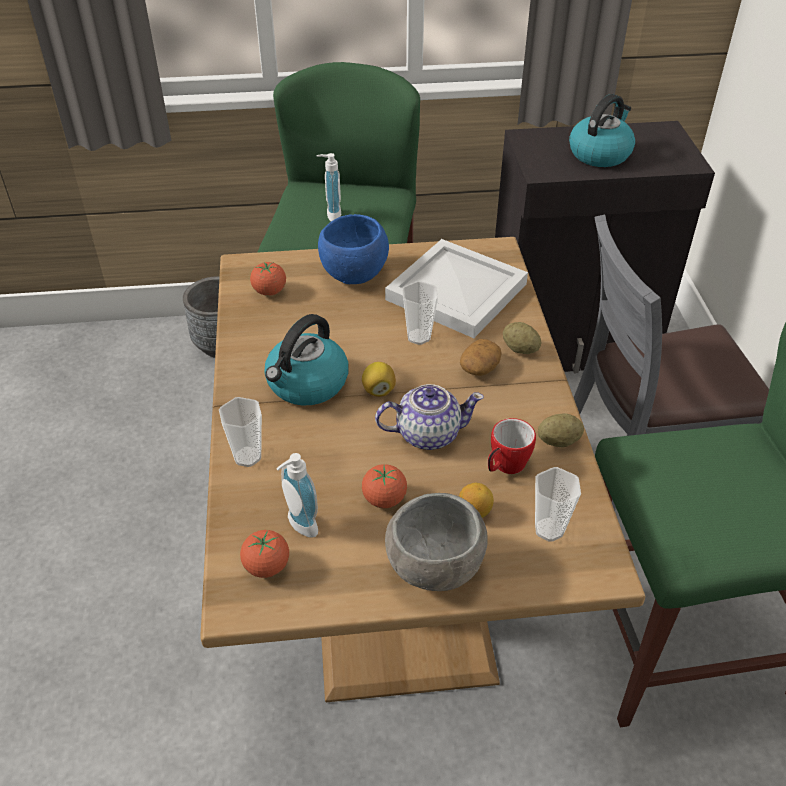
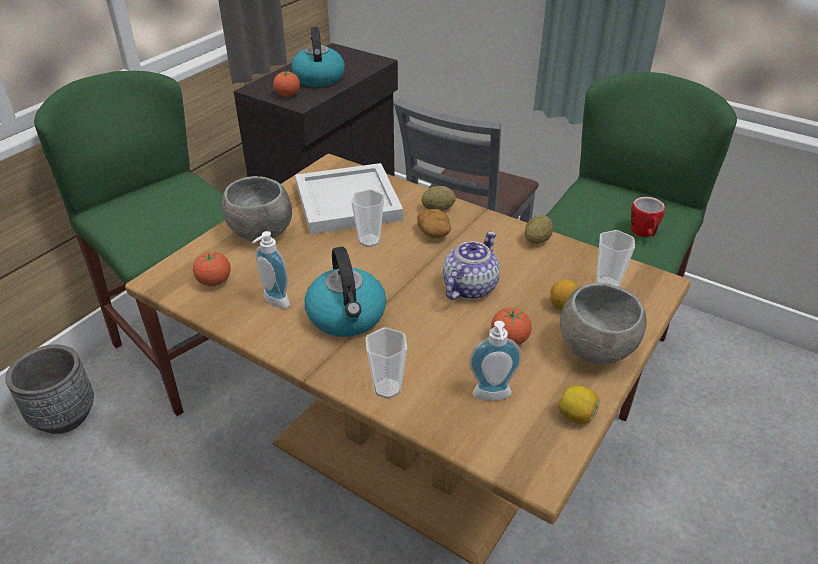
camera: 50 degrees left, 5 degrees down
tomato [240,530,289,578] -> tomato moved to [273,71,300,96]
soap dispenser [316,153,341,221] -> soap dispenser moved to [252,231,290,308]
blue bowl [318,214,389,284] -> grey bowl [222,176,292,242]
lemon [362,362,396,397] -> lemon moved to [558,385,600,424]
mug [488,418,536,474] -> mug moved to [631,197,665,237]

